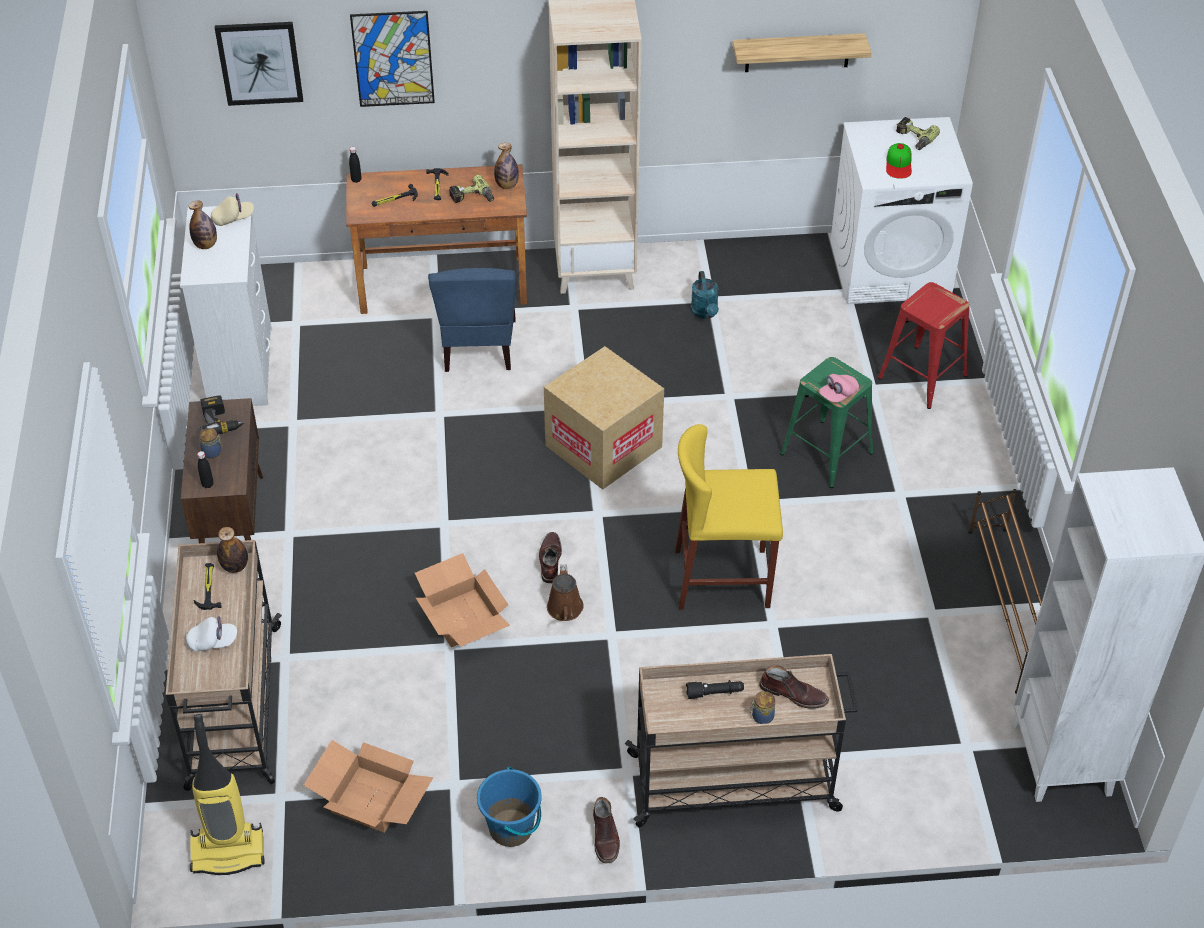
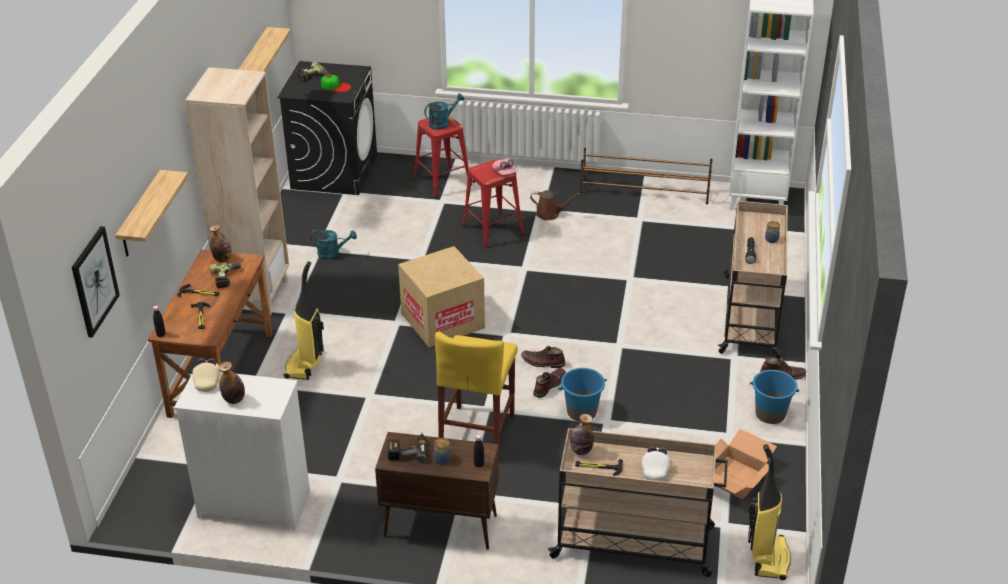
camera: 75 degrees left, 10 degrees down
picture [350,11,435,107] -> shelf [115,170,188,257]
cardboard box [415,553,510,647] -> blue bucket [558,368,607,422]
blue chair [428,268,516,372] -> vacuum cleaner [284,262,324,380]
brown watering can [547,564,584,621] -> brown watering can moved to [530,190,581,221]
yellow stool [675,424,783,610] -> yellow stool moved to [435,331,518,454]
brown boot [759,665,829,709] -> brown boot moved to [533,368,566,398]
green stool [780,357,873,488] -> red stool [462,159,524,248]
white washing machine [831,117,973,304] -> black washing machine [277,61,377,195]
none -> turquoise watering can [424,93,464,130]

